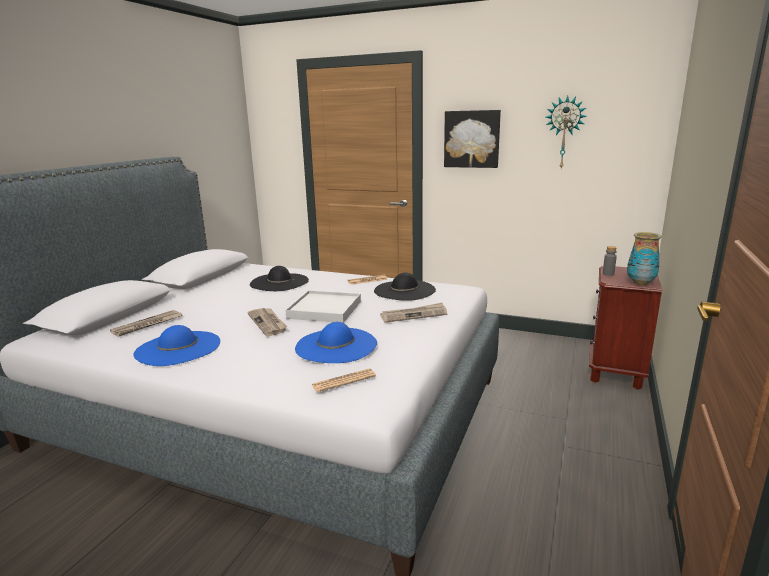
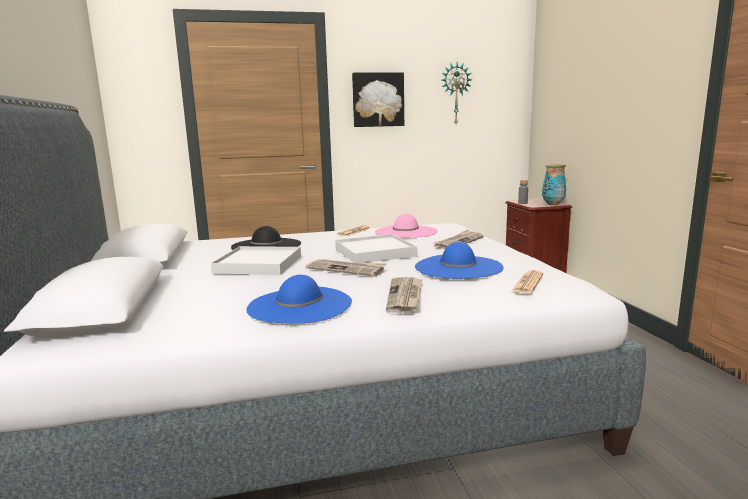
camera: 35 degrees left, 5 degrees down
newspaper [110,310,183,337] -> newspaper moved to [386,277,422,313]
black hat [374,273,436,301] -> pink hat [375,214,438,238]
none -> white tray [211,246,301,275]

